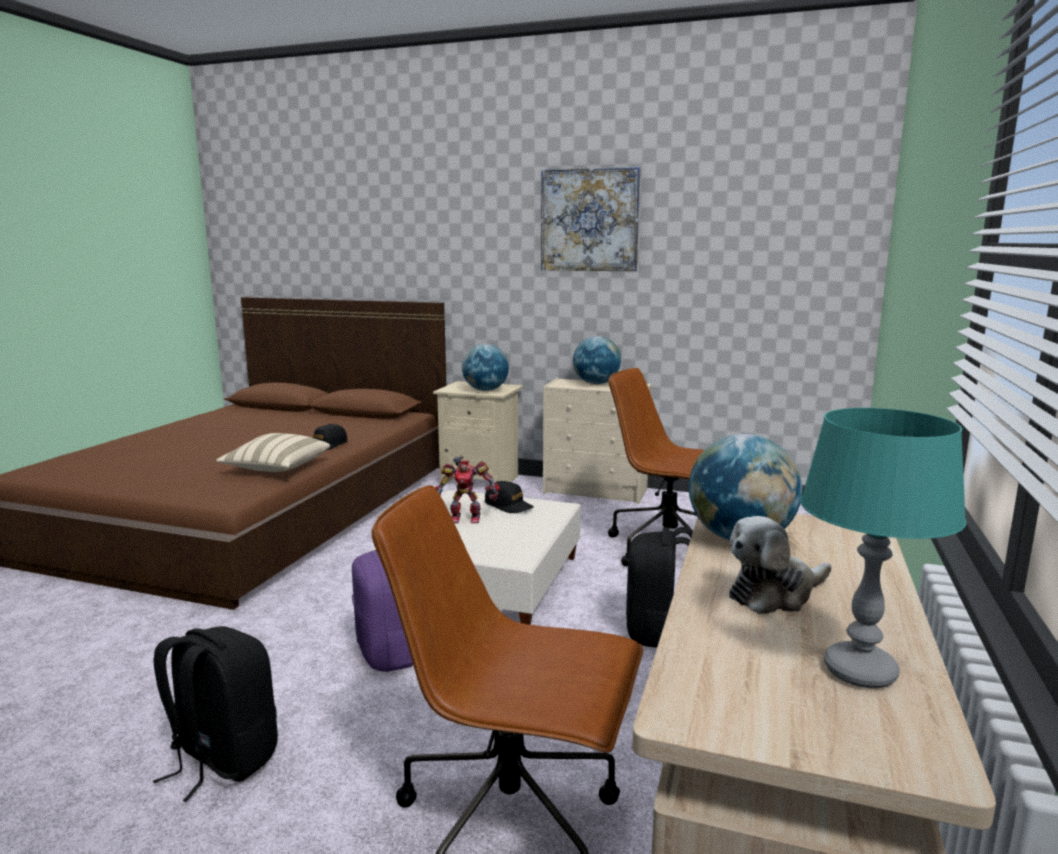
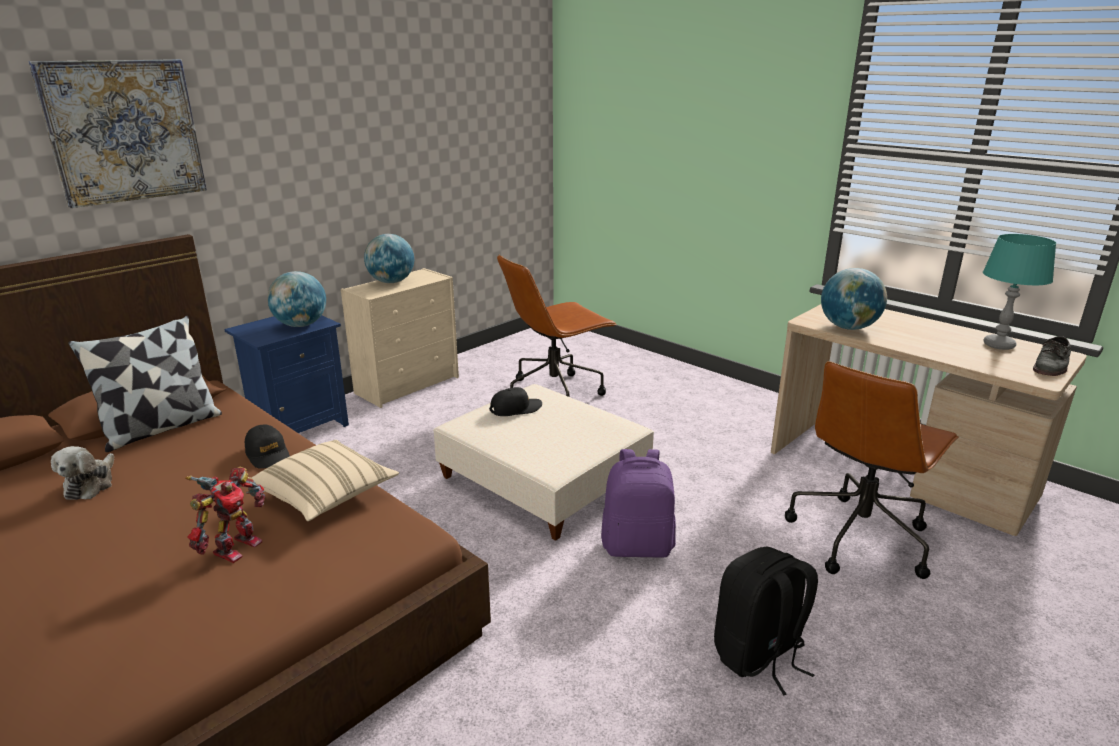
camera: 65 degrees left, 10 degrees up
beige nightstand [433,381,523,486] -> blue nightstand [224,315,349,433]
toy robot [435,455,500,523] -> toy robot moved to [185,467,265,563]
picture [541,167,641,271] -> picture moved to [28,59,207,208]
black backpack [626,527,693,648] -> none
plush toy [729,516,831,614] -> plush toy moved to [51,446,114,500]
none -> pillow [68,316,222,452]
none -> grey shoe [1033,336,1071,376]

